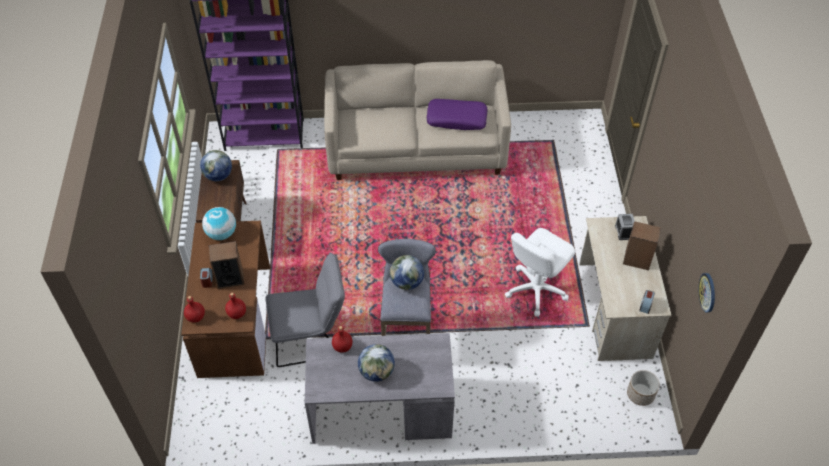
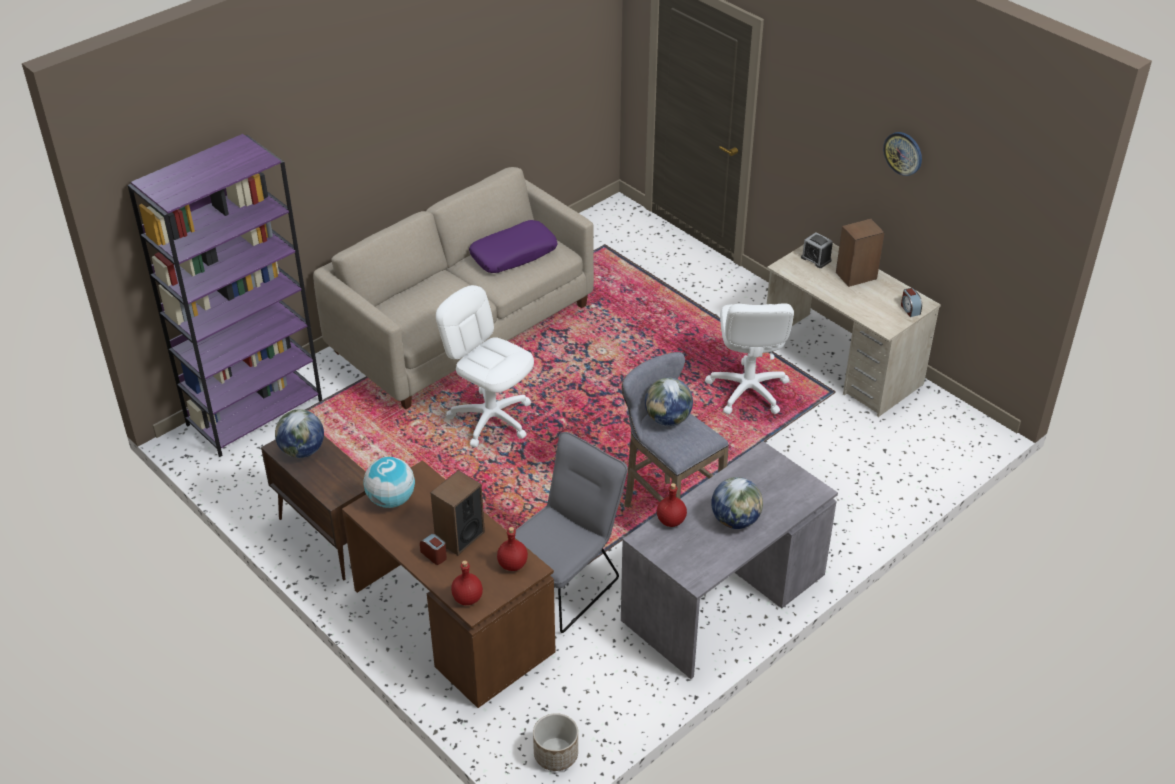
camera: 40 degrees left, 10 degrees down
planter [627,370,660,406] -> planter moved to [533,713,578,771]
wall clock [699,273,715,312] -> wall clock moved to [883,132,922,176]
none -> white office chair [436,285,534,447]

